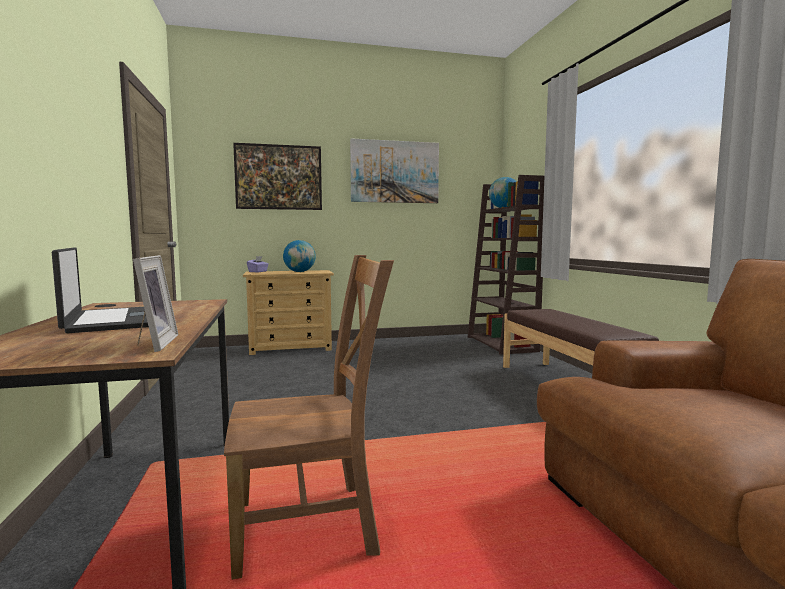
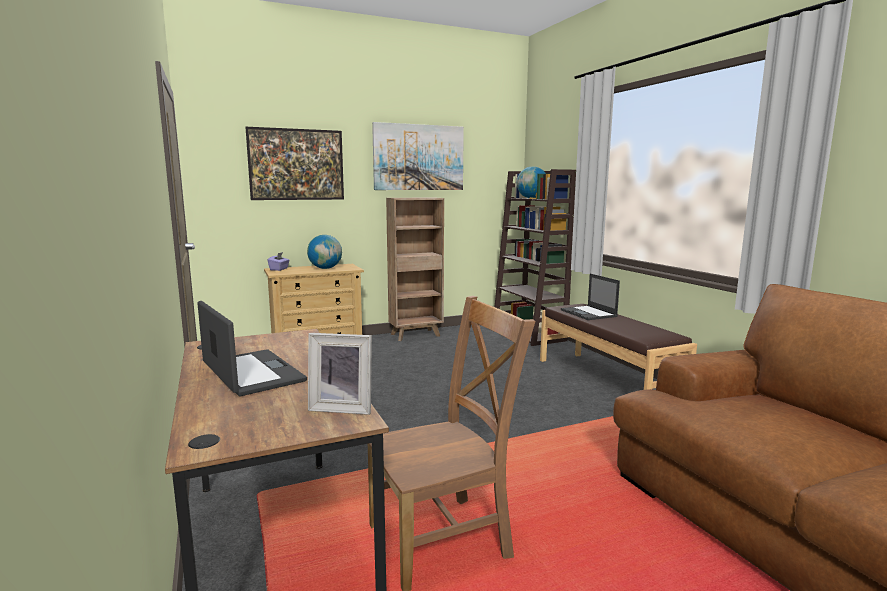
camera: 10 degrees left, 5 degrees up
picture frame [133,255,178,352] -> picture frame turned 120 degrees clockwise [308,333,372,415]
none -> brown bookcase [386,197,444,341]
none -> laptop [561,274,620,320]

